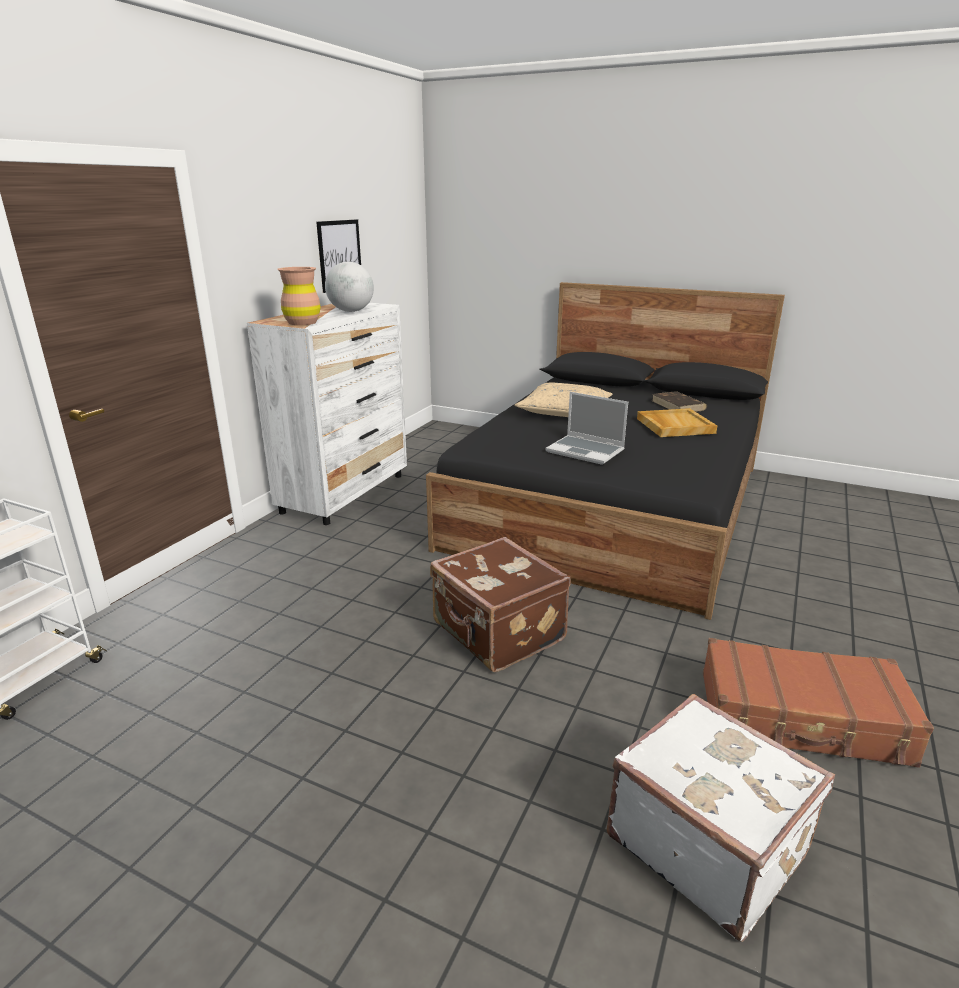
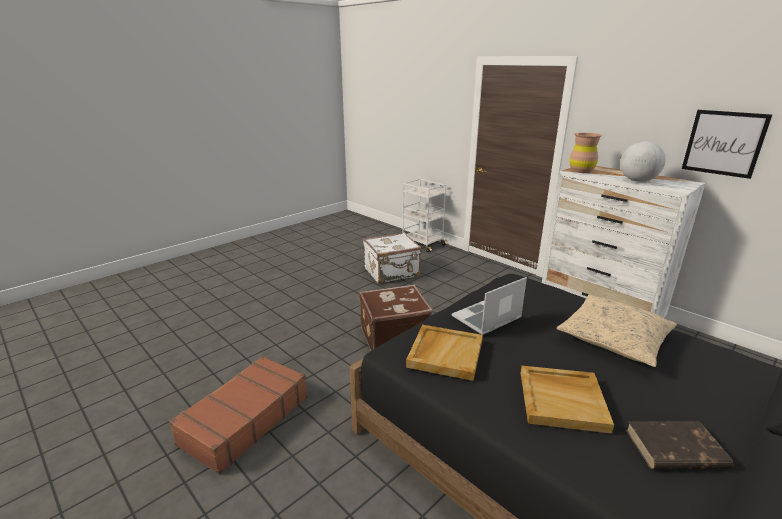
camera: 110 degrees right, 0 degrees up
white suitcase [607,694,835,942] -> white suitcase moved to [363,233,422,283]
none -> beige tray [406,325,483,381]

